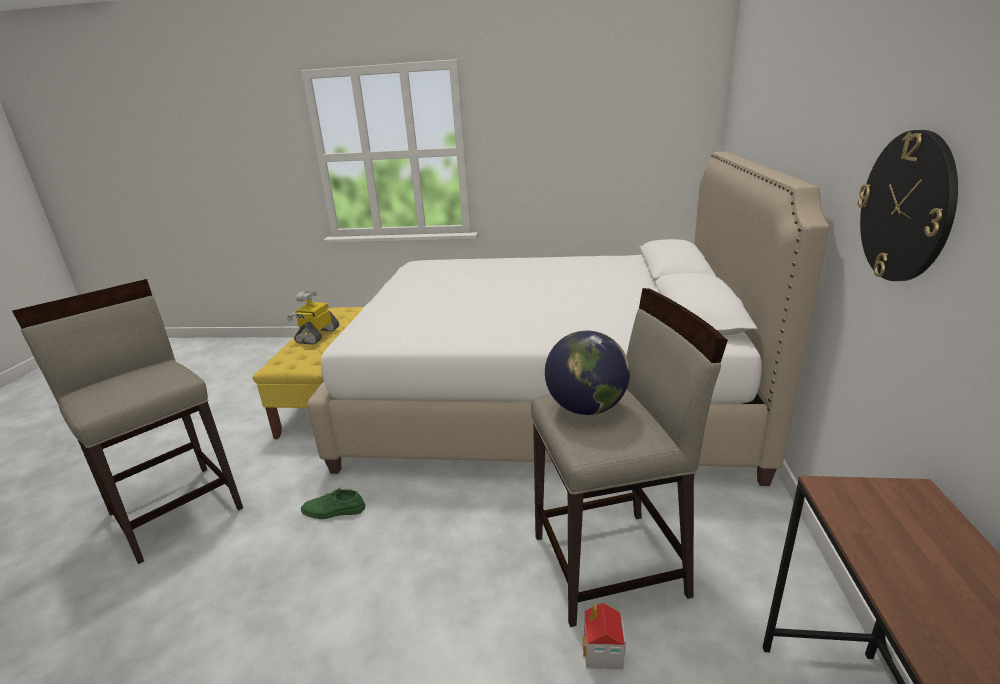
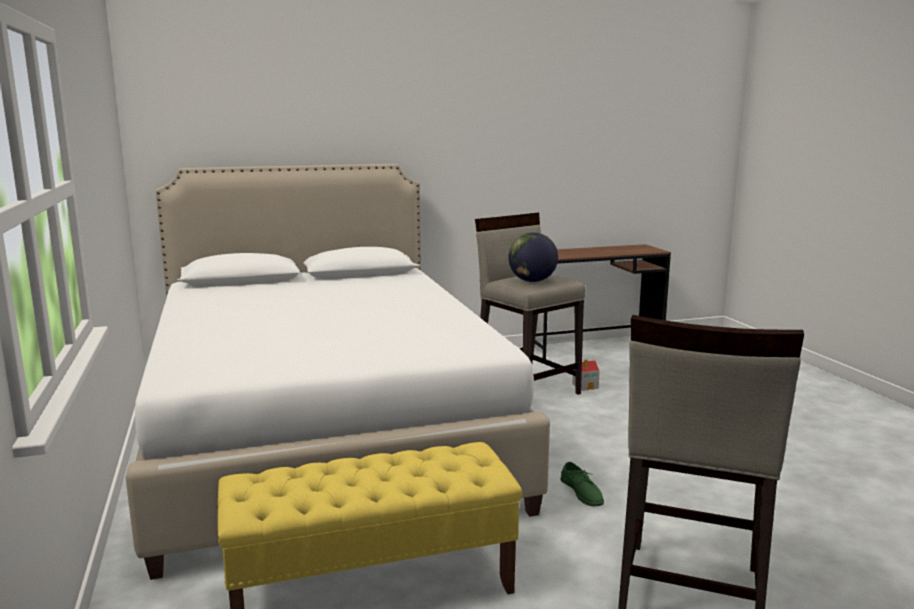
camera: 115 degrees left, 10 degrees down
toy robot [287,291,339,345] -> none
wall clock [858,130,958,281] -> none

